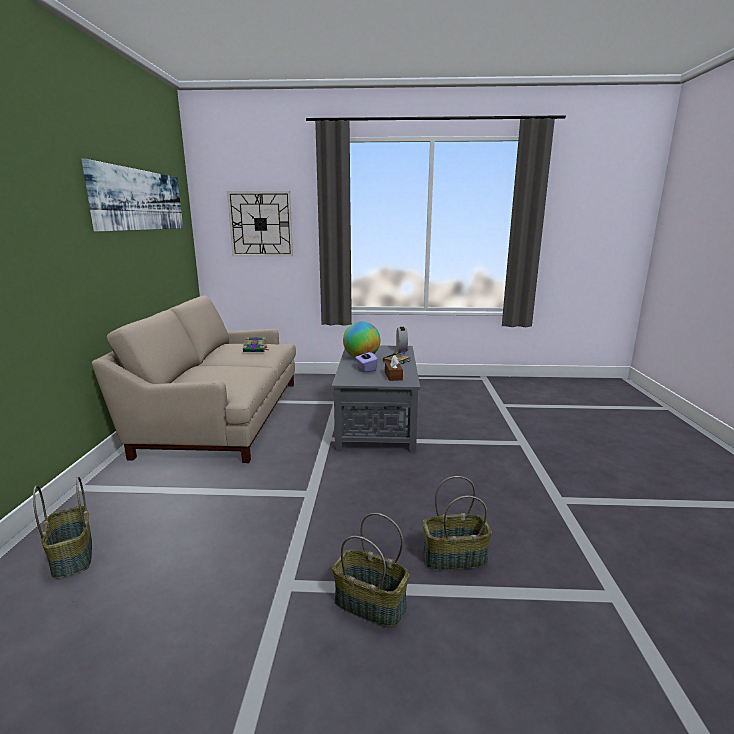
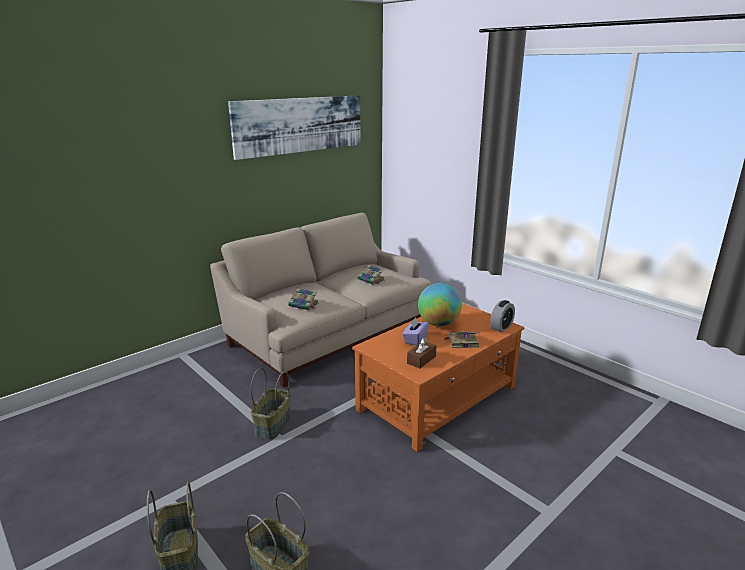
camera: 45 degrees right, 5 degrees up
basket [33,476,92,579] -> basket moved to [251,368,291,440]
wall clock [227,191,293,256] -> none
grey coffee table [332,346,420,452] -> orange coffee table [352,303,525,452]
none -> book [288,288,319,310]

